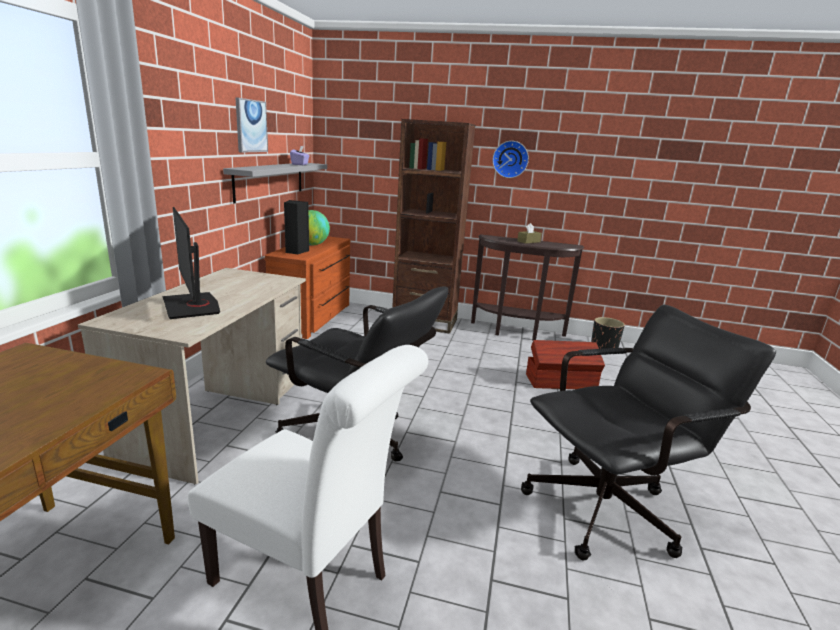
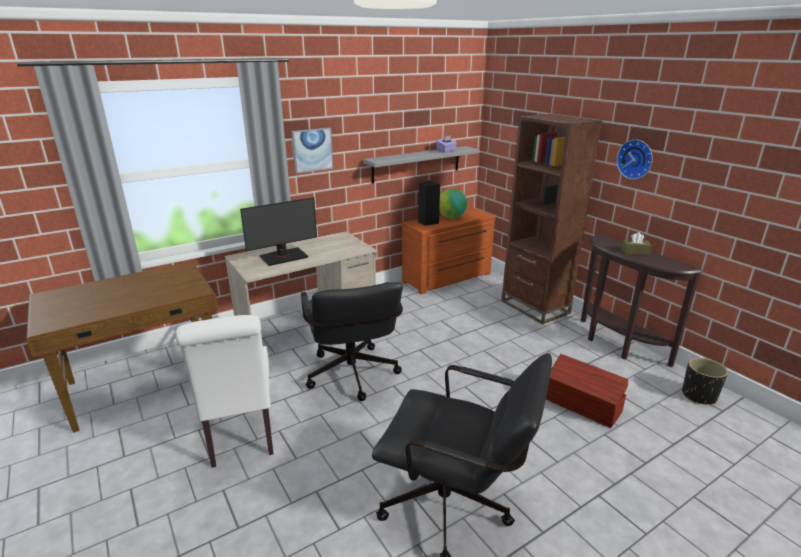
camera: 45 degrees right, 5 degrees up
monitor [163,207,220,319] -> monitor turned 135 degrees counterclockwise [240,197,317,266]
picture [236,97,268,153] -> picture moved to [291,128,334,174]

